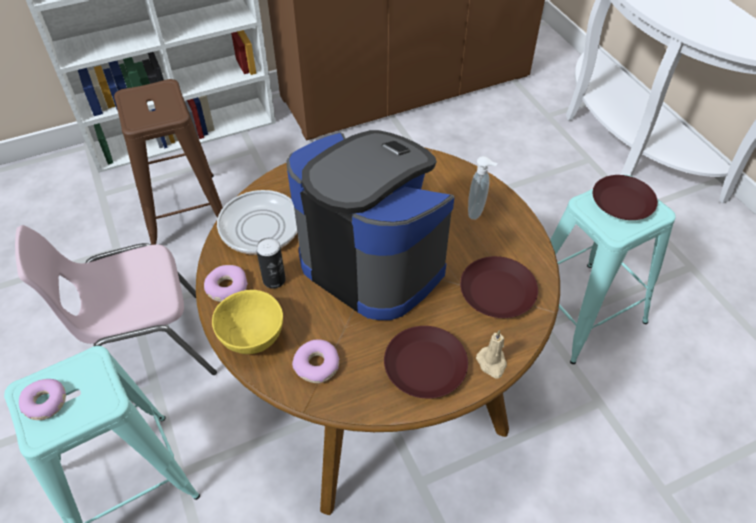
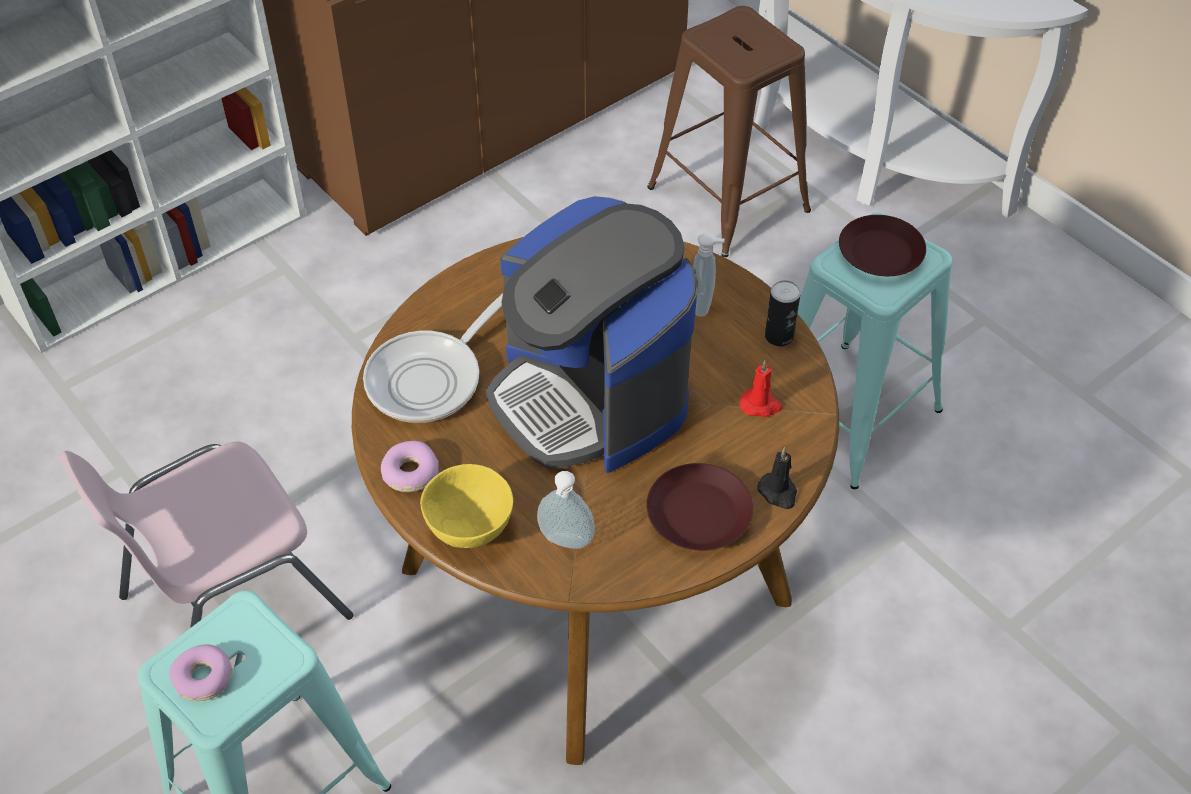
camera: 15 degrees left, 0 degrees up
brown stool [114,79,223,245] -> brown stool moved to [647,6,811,257]
can [256,237,286,289] -> can moved to [765,280,801,347]
coffee machine [286,130,454,320] -> coffee machine turned 150 degrees counterclockwise [486,196,698,473]
donut [292,339,339,383] -> soap dispenser [537,471,595,549]
brown plate [460,256,538,318] -> red candle [740,360,782,417]
beige candle [476,330,507,378] -> black candle [757,447,797,509]

